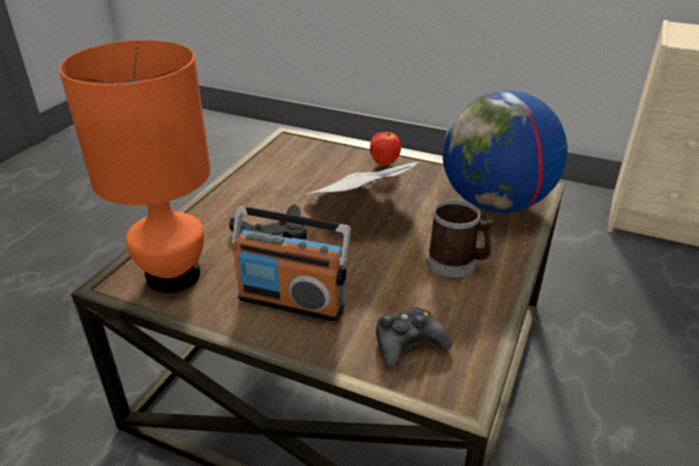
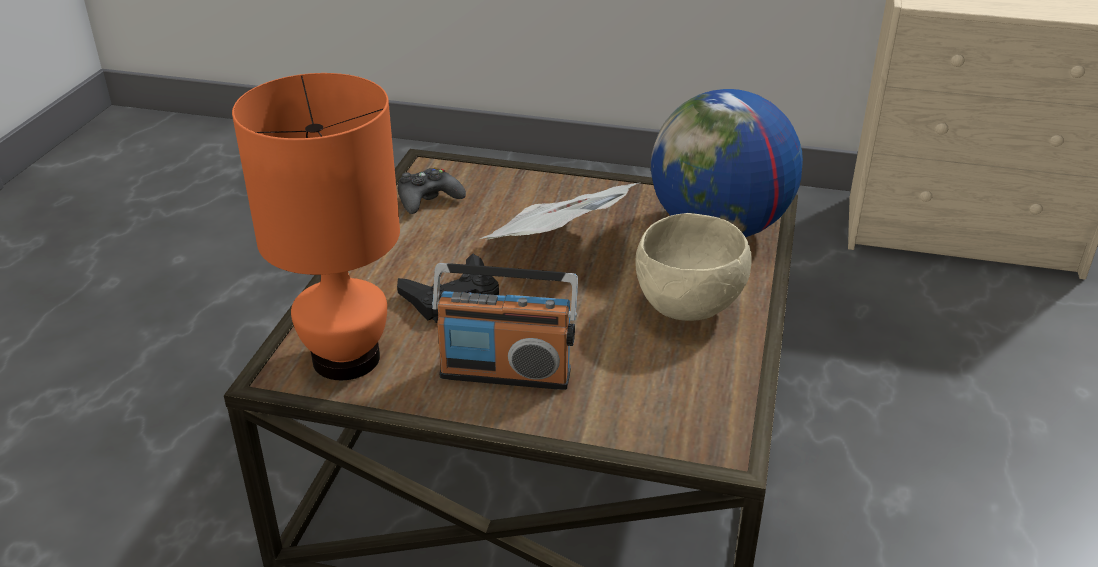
camera: 10 degrees left, 0 degrees up
apple [370,132,401,165] -> none
black game controller [376,307,452,367] -> black game controller moved to [398,167,466,214]
mug [426,200,493,278] -> beige bowl [635,213,751,321]

